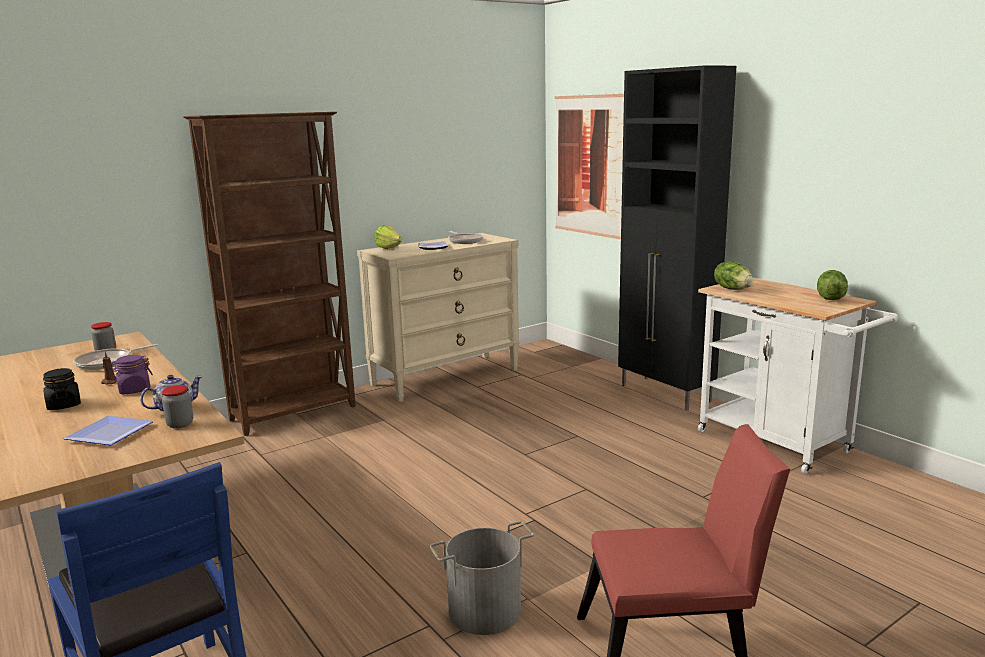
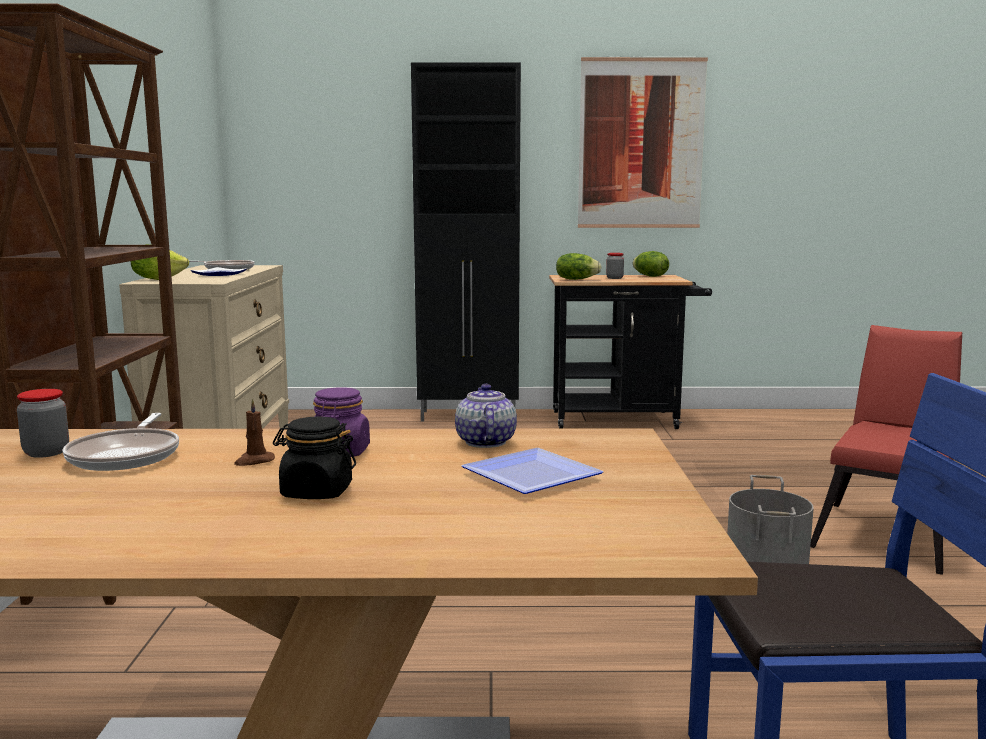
camera: 55 degrees left, 5 degrees down
jar [162,385,193,429] -> jar moved to [606,253,624,279]
picture [555,93,624,240] -> picture moved to [578,56,708,228]
white cart [698,278,898,474] -> black cart [549,275,712,429]

